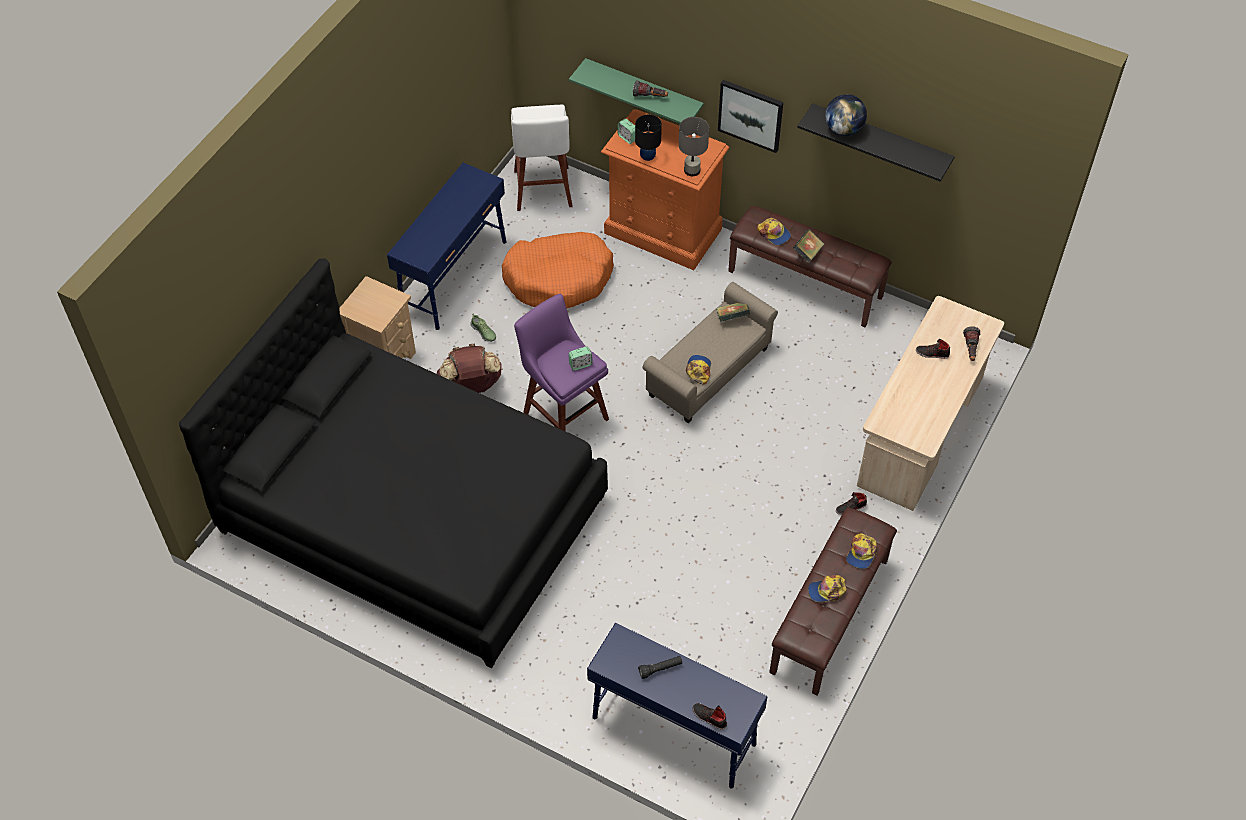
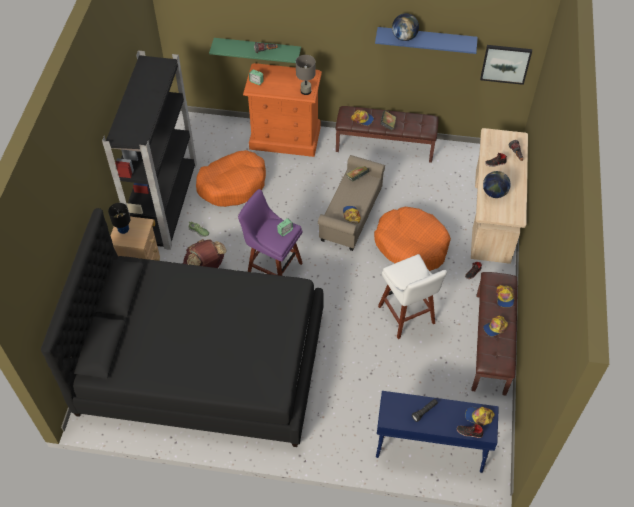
camera: 20 degrees left, 0 degrees up
blue console table [387,163,506,330] -> black bookcase [102,50,197,250]
white stool [511,105,573,211] -> white stool moved to [378,254,447,339]
black table lamp [635,115,662,161] -> black table lamp moved to [108,203,130,234]
picture [718,80,783,153] -> picture moved to [480,45,532,85]
black shelf [797,103,955,182] -> blue shelf [375,27,478,54]
none -> orange dog bed [374,207,451,271]
none -> cap [465,407,495,426]
none -> globe [483,171,511,198]

